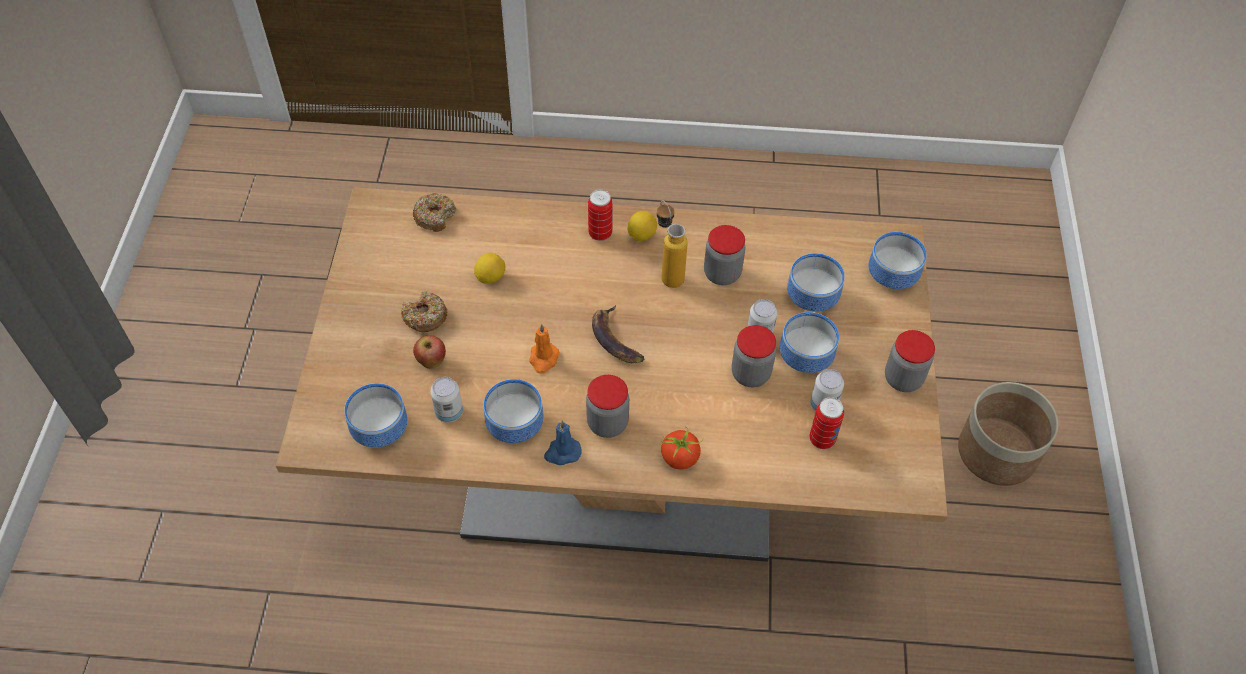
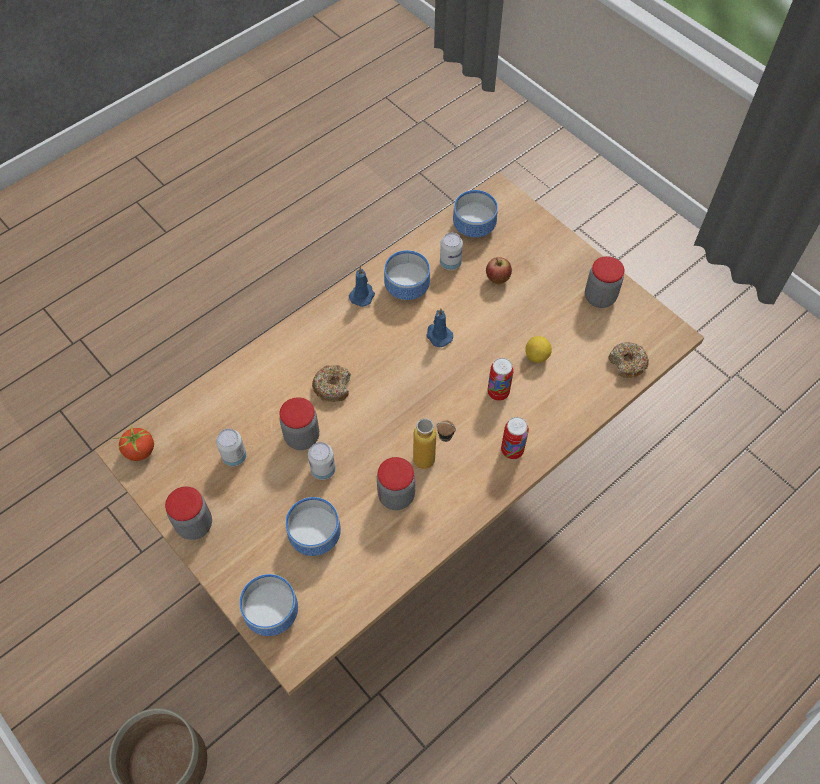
camera: 135 degrees right, 5 degrees up
donut [401,291,447,332] -> donut moved to [312,365,351,402]
orange candle [529,324,560,374] -> blue candle [426,308,453,347]
jar [586,375,629,438] -> jar moved to [585,256,625,308]
banana [592,305,644,363] -> none
lemon [627,211,657,241] -> none
tomato [661,426,703,469] -> tomato moved to [113,425,154,461]
bowl [780,312,839,373] -> none
can [810,397,844,449] -> can moved to [487,358,514,401]

